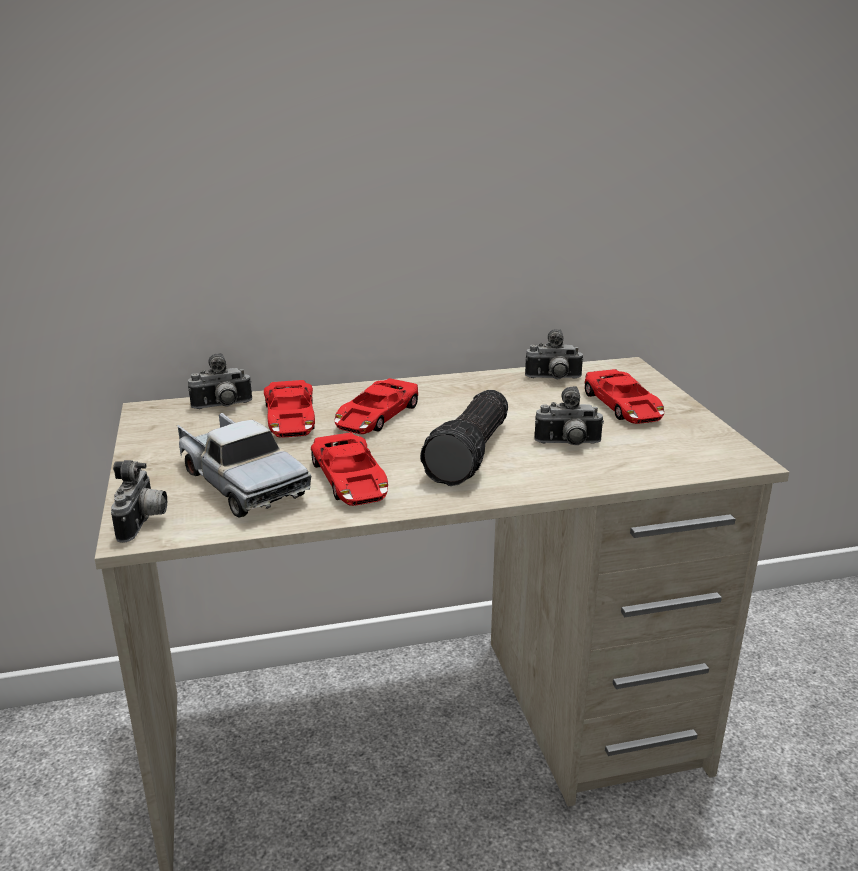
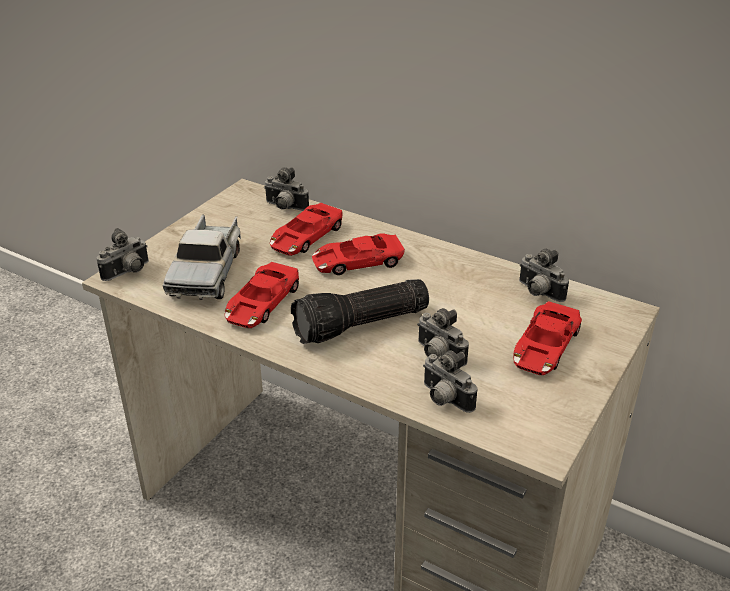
camera: 45 degrees right, 10 degrees up
none -> camera [423,350,477,413]

